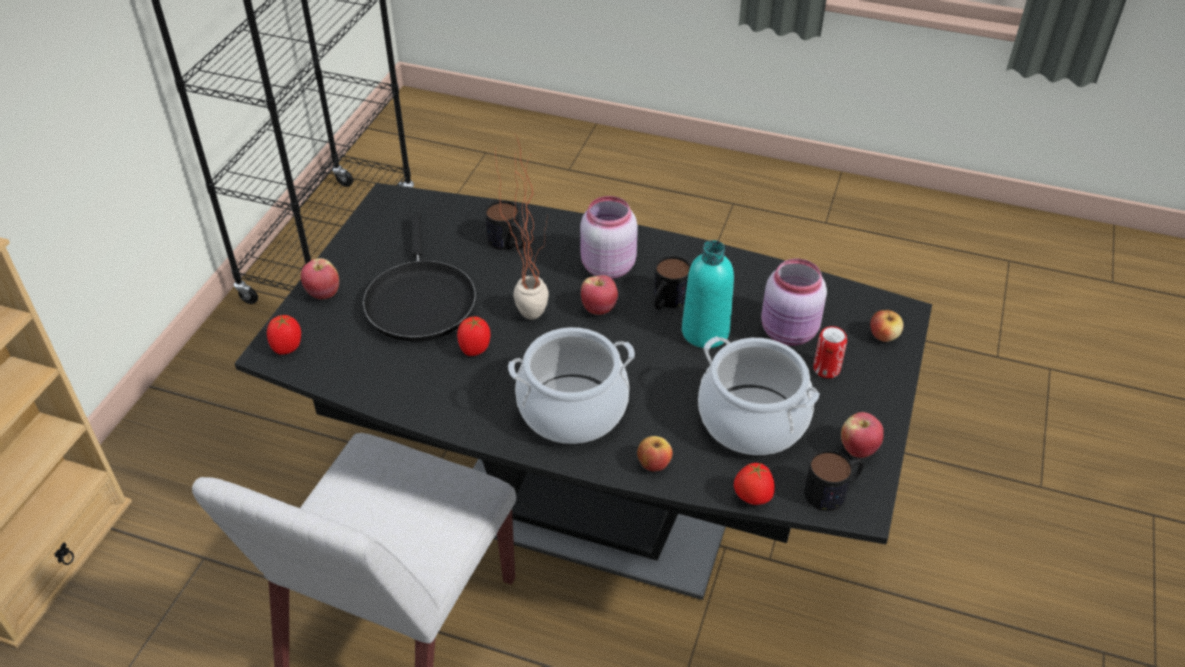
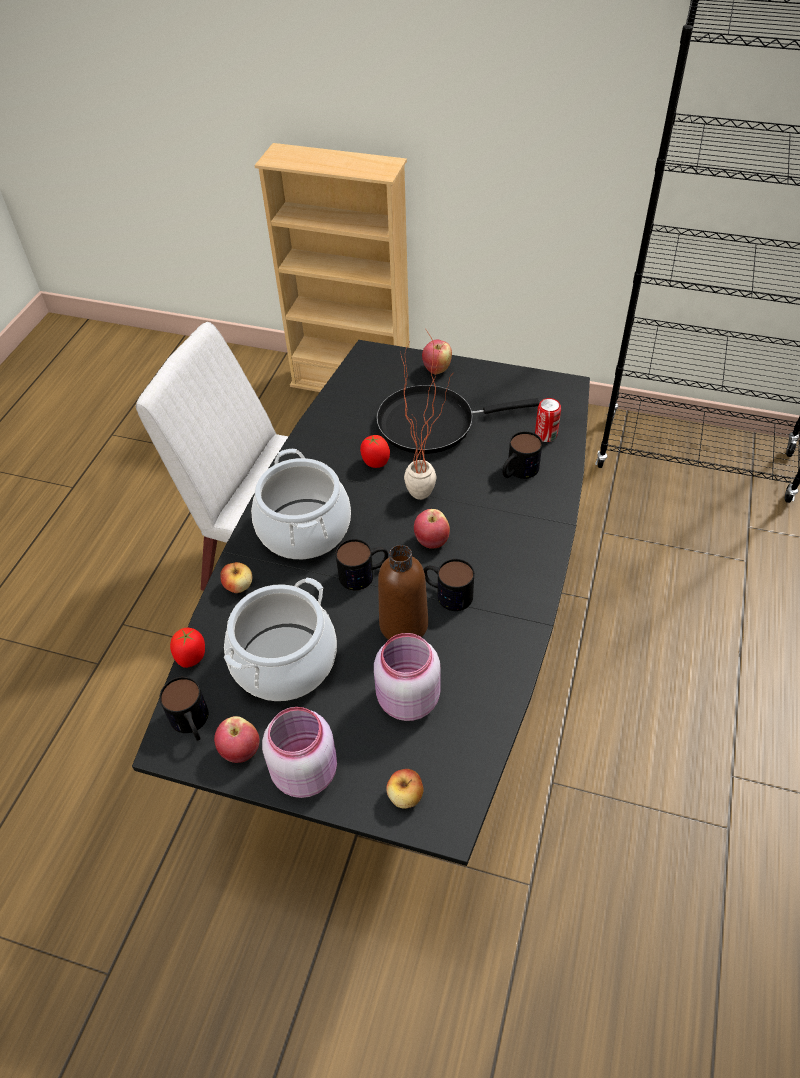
camera: 90 degrees right, 5 degrees up
tomato [267,315,301,354] -> none
pink jar [580,196,638,279] -> pink jar moved to [262,707,337,798]
turquoise bottle [682,240,734,348] -> brown bottle [378,545,428,640]
can [813,326,847,378] -> can moved to [535,398,561,442]
none -> mug [336,539,388,590]

